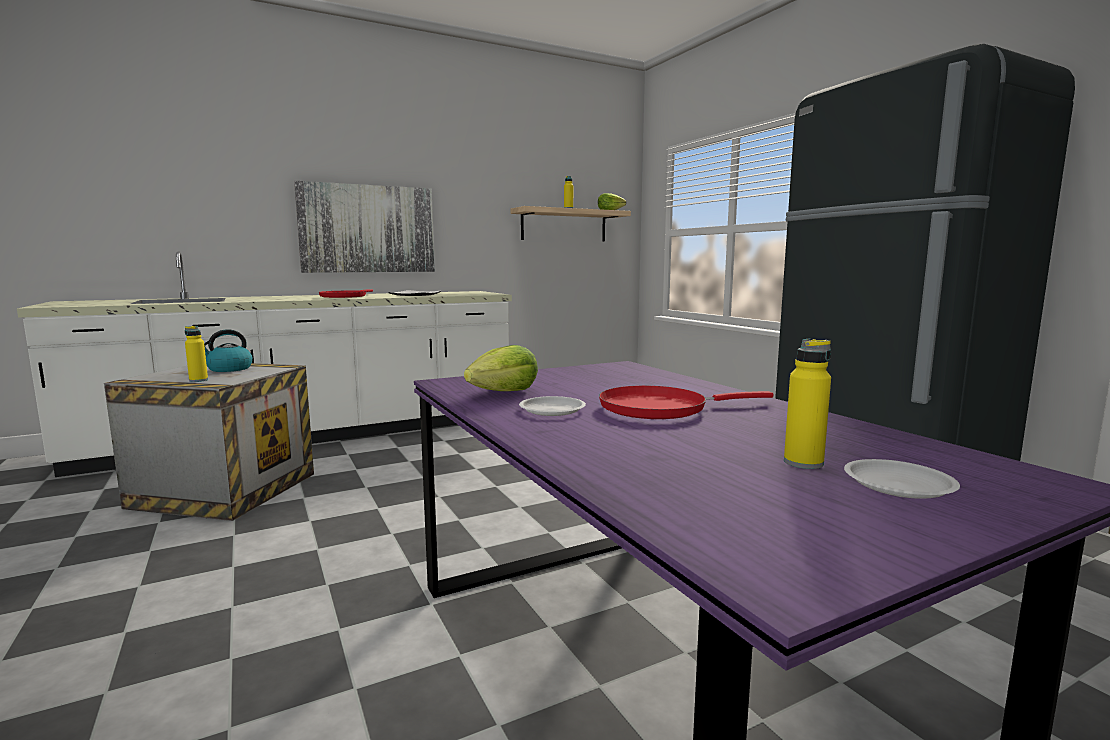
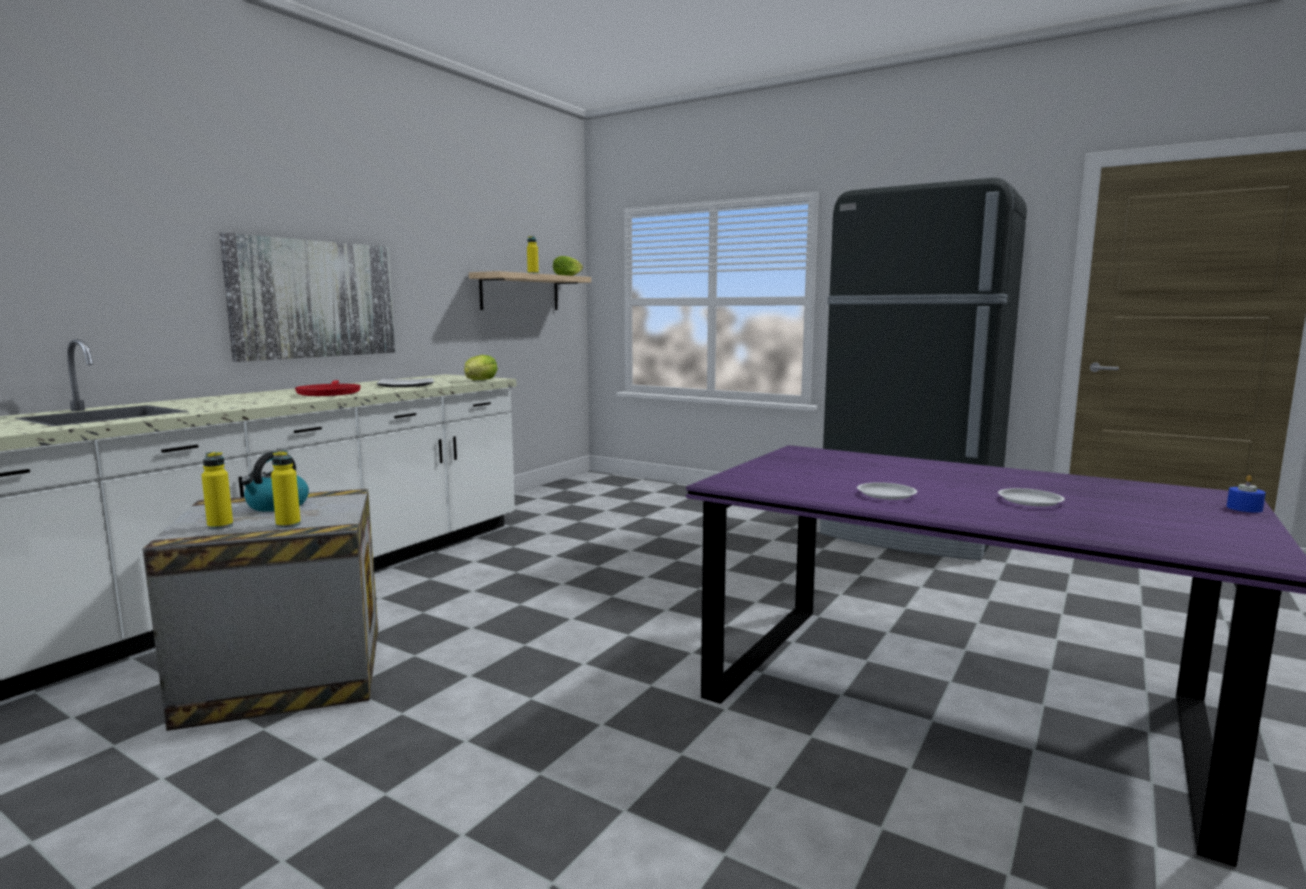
camera: 30 degrees left, 0 degrees up
lettuce [464,345,538,391] -> lettuce moved to [464,355,498,380]
red frying pan [599,386,773,419] -> none
yellow bottle [784,339,831,469] -> yellow bottle moved to [201,452,233,529]
white plate [844,459,960,499] -> white plate moved to [998,488,1065,507]
none -> blue candle [1227,475,1266,512]

